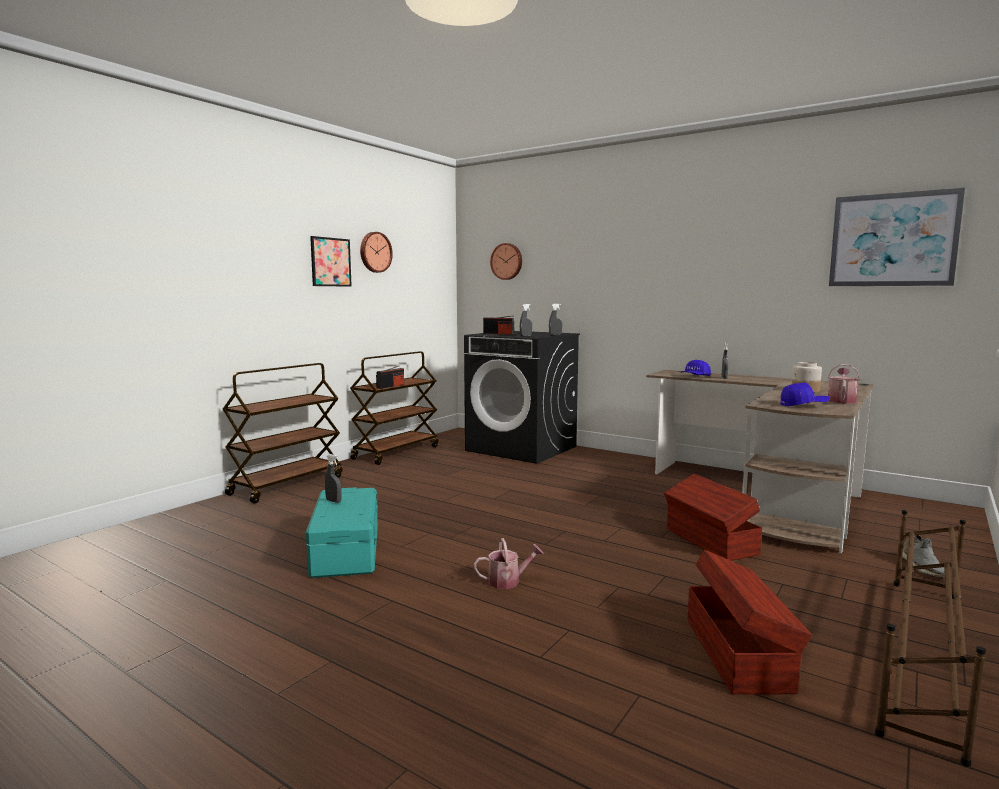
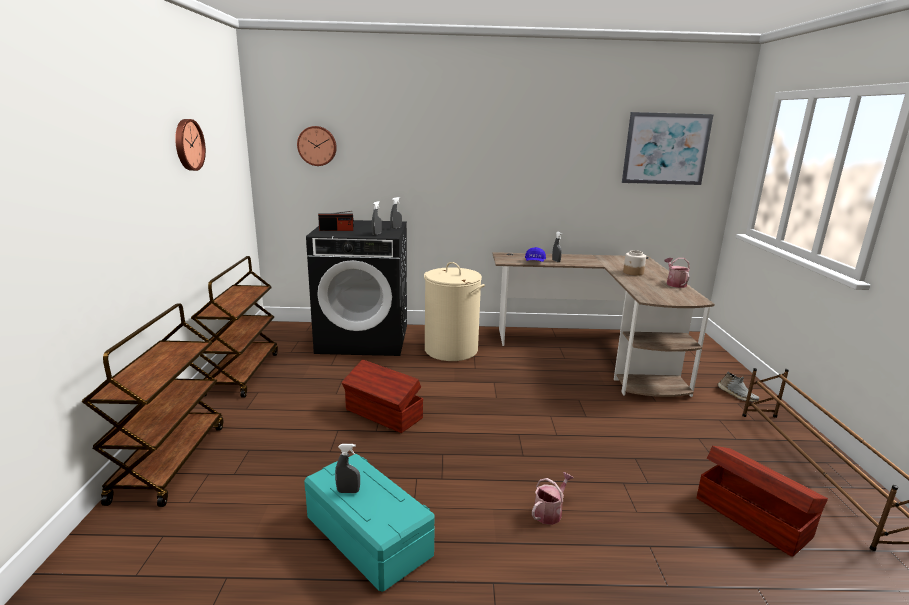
camera: 35 degrees left, 10 degrees up
picture [310,236,352,287] -> none
radio [376,366,404,389] -> none
brown storage box [664,474,762,561] -> brown storage box moved to [341,359,423,433]
blue cap [780,383,830,406] -> none
none -> beige laundry basket [424,262,485,361]

